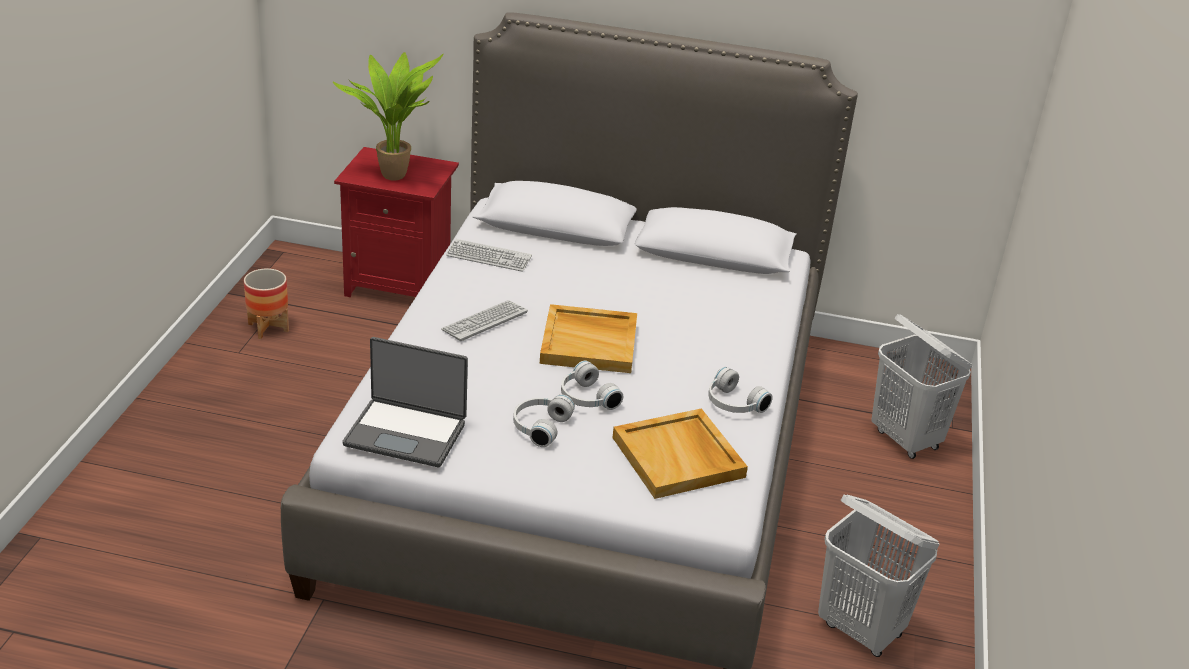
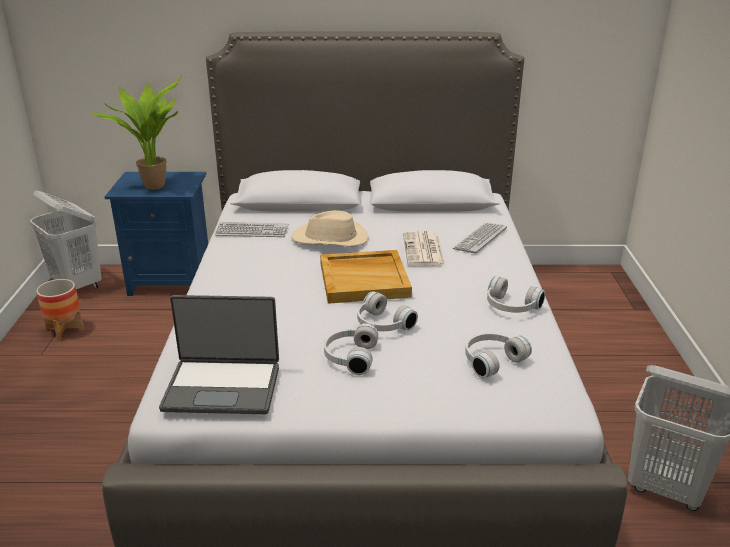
camera: 10 degrees left, 5 degrees down
red nightstand [334,147,459,297] -> blue nightstand [105,172,208,296]
keyboard [441,300,528,341] -> keyboard moved to [453,223,507,254]
beige tray [613,408,748,499] -> white headphones [465,333,532,378]
white laundry basket [871,314,972,459] -> white laundry basket moved to [30,190,102,289]
none -> beige hat [291,210,369,247]
none -> newspaper [403,231,445,266]

